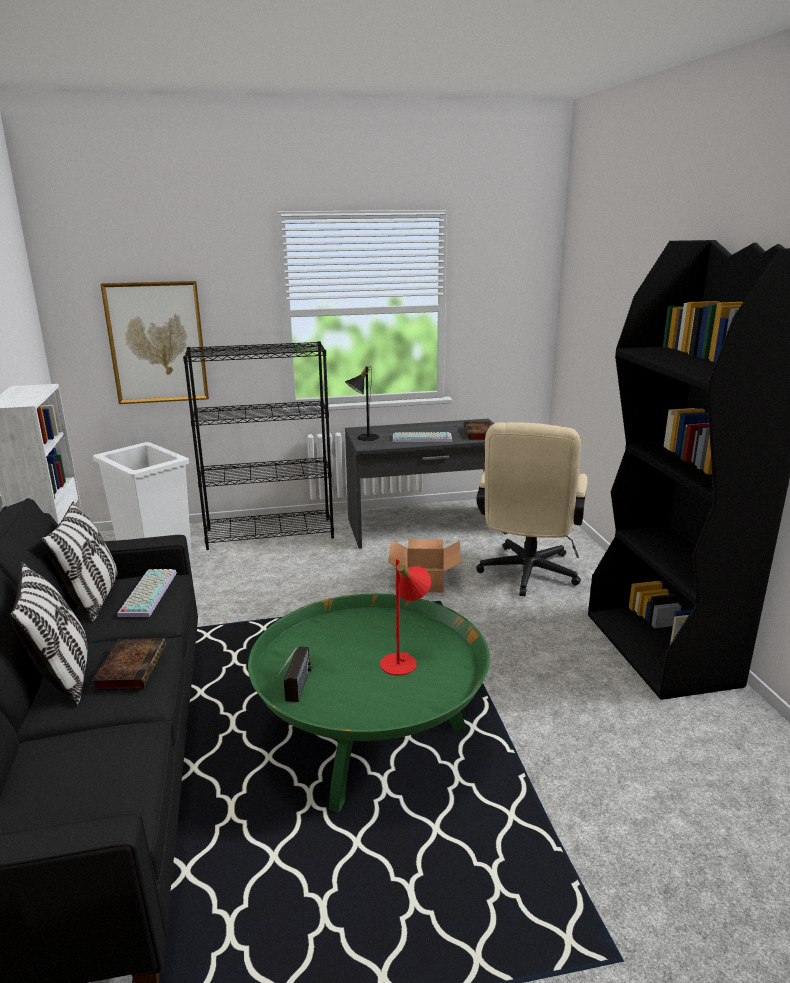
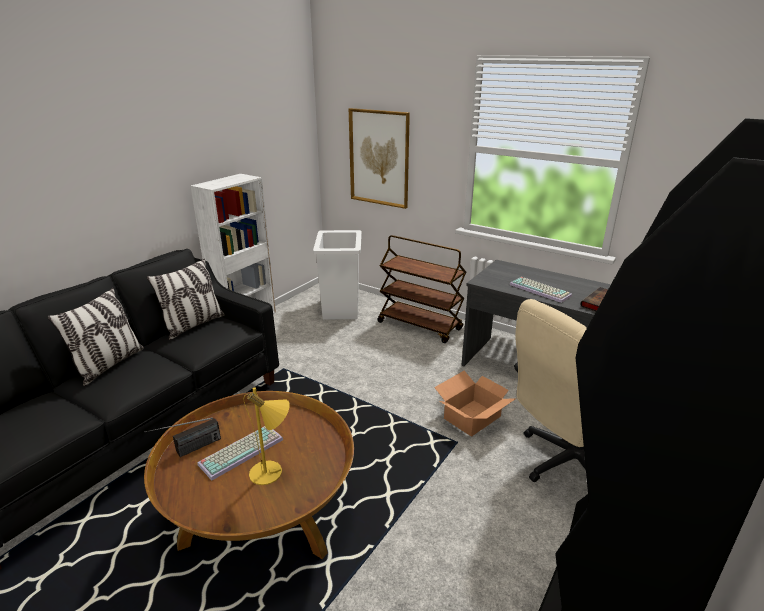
camera: 45 degrees right, 5 degrees up
book [92,638,166,690] -> none
keyboard [117,569,177,617] -> keyboard moved to [198,426,283,480]
black bookcase [183,341,334,550] -> brown cart [377,235,466,343]
green coffee table [248,594,490,813] -> brown coffee table [144,391,354,559]
black table lamp [345,366,379,441] -> none
red table lamp [380,559,431,676] -> yellow table lamp [244,387,290,485]

